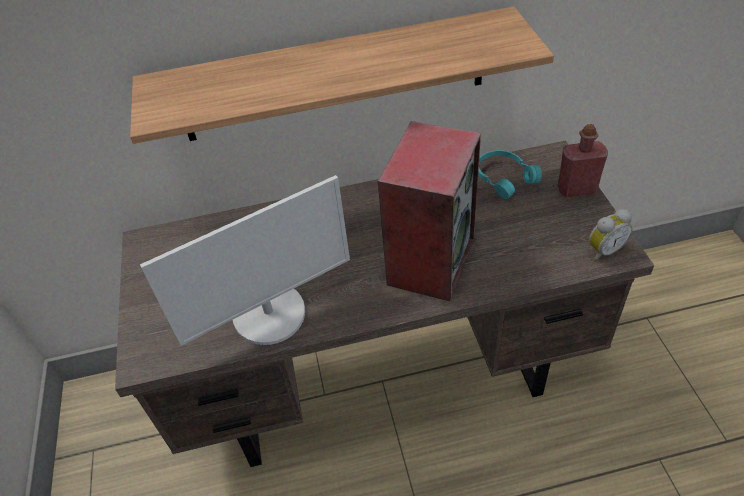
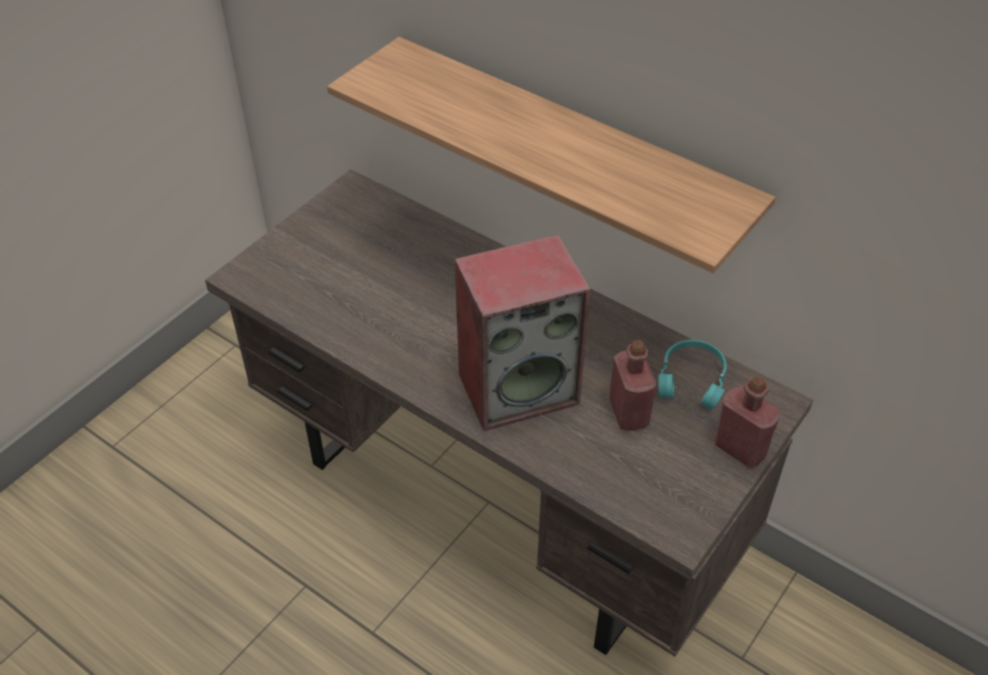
camera: 45 degrees right, 0 degrees up
monitor [140,175,350,346] -> none
alarm clock [589,209,633,261] -> none
none -> red bottle [609,340,657,431]

